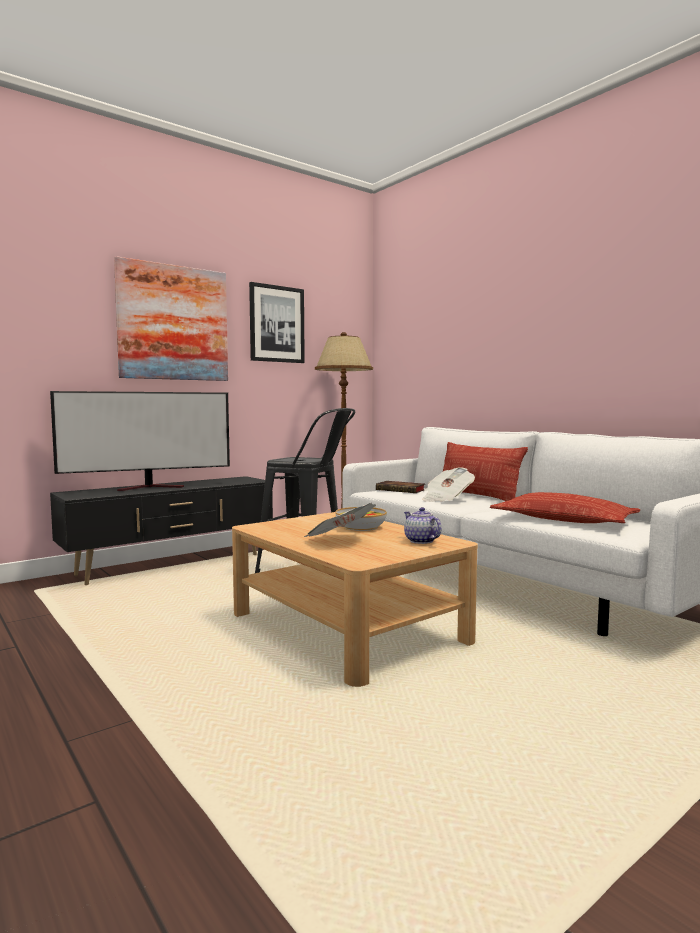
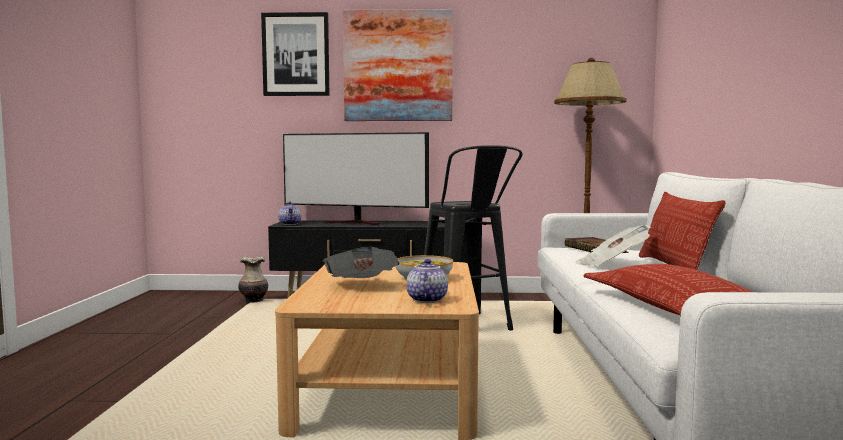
camera: 40 degrees right, 0 degrees up
picture [249,282,305,363] -> picture moved to [261,12,329,96]
none -> vase [238,256,268,303]
none -> teapot [278,202,302,225]

